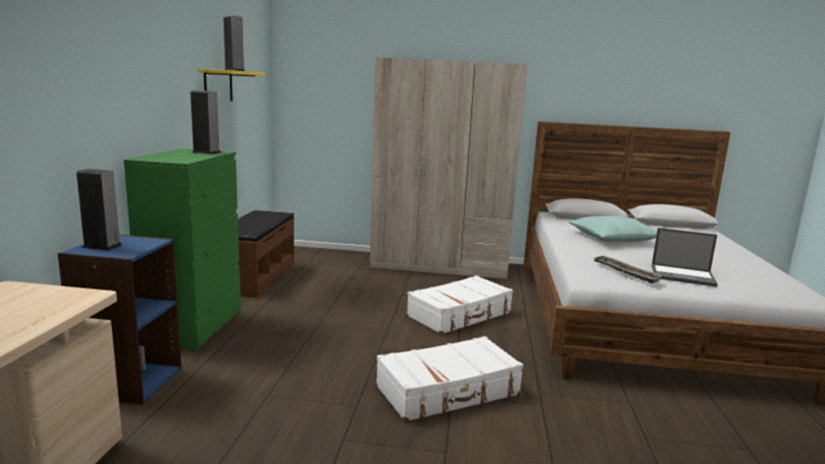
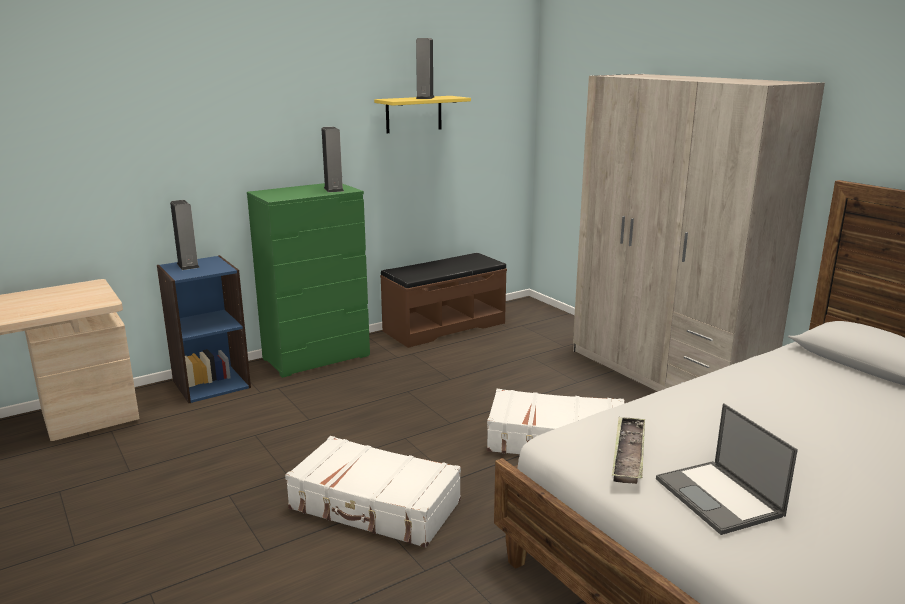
camera: 50 degrees right, 5 degrees up
pillow [569,216,657,242] -> none

